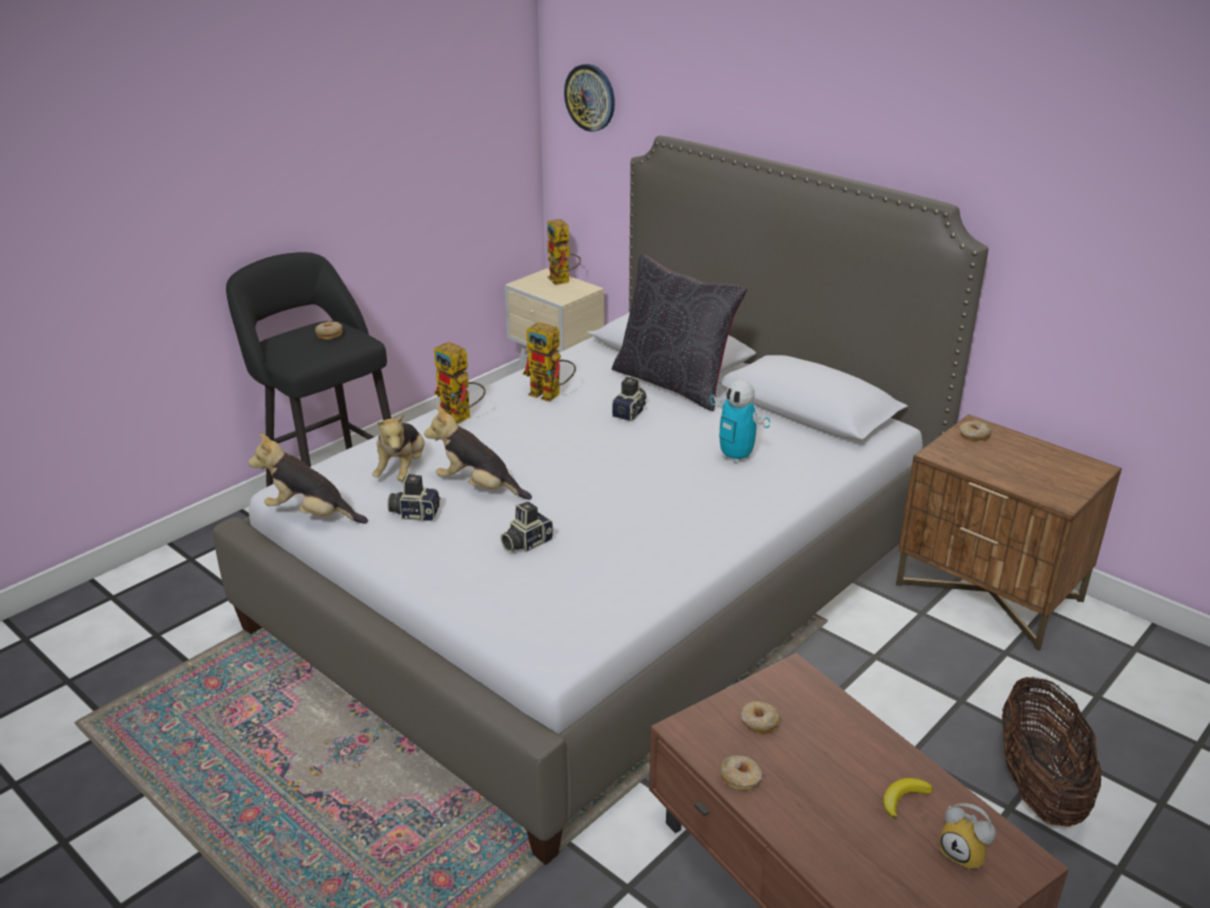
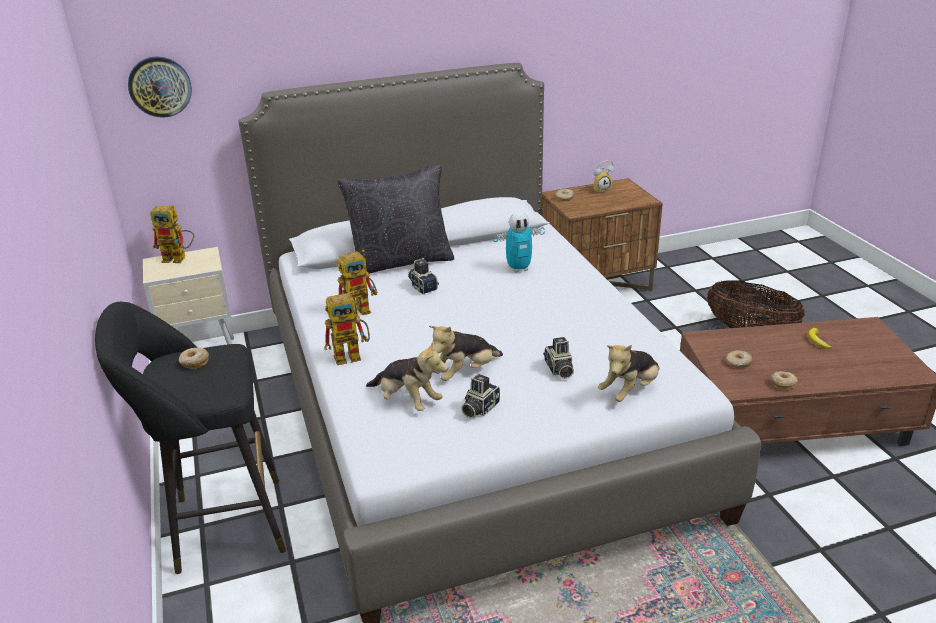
camera: 60 degrees left, 0 degrees up
plush toy [248,433,368,524] -> plush toy moved to [598,345,659,402]
alarm clock [939,803,996,871] -> alarm clock moved to [594,160,615,193]

